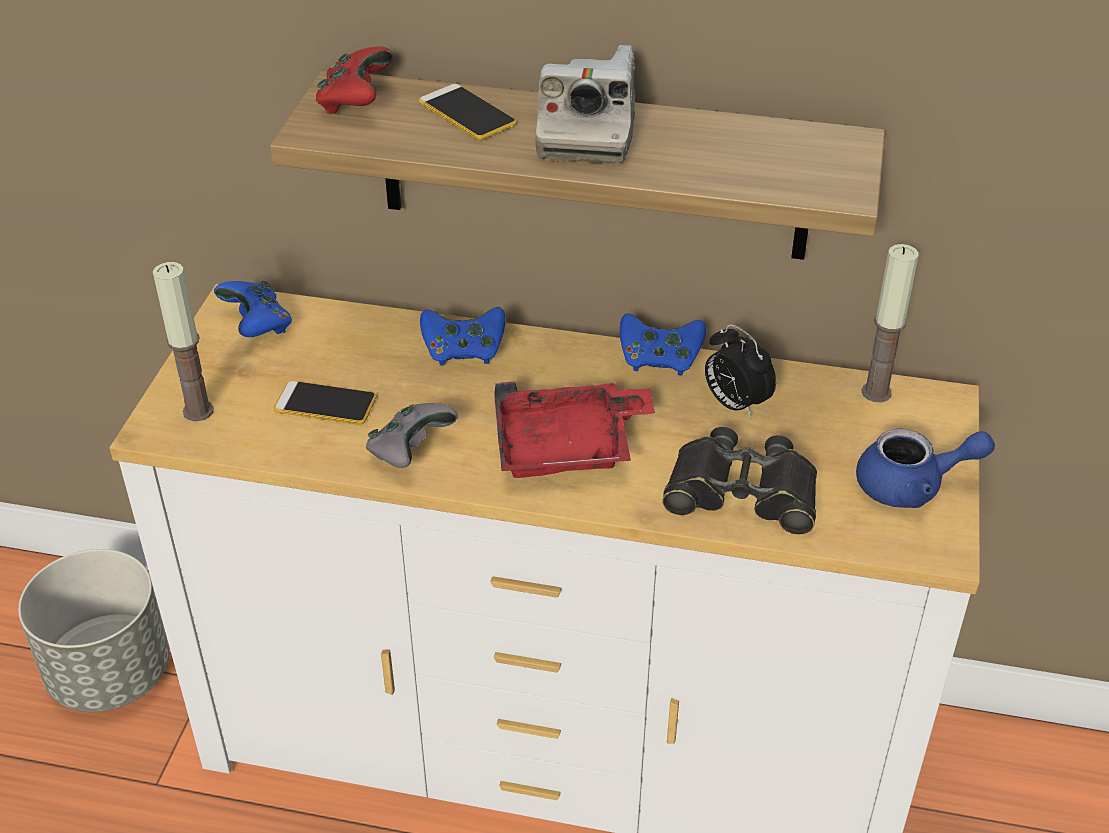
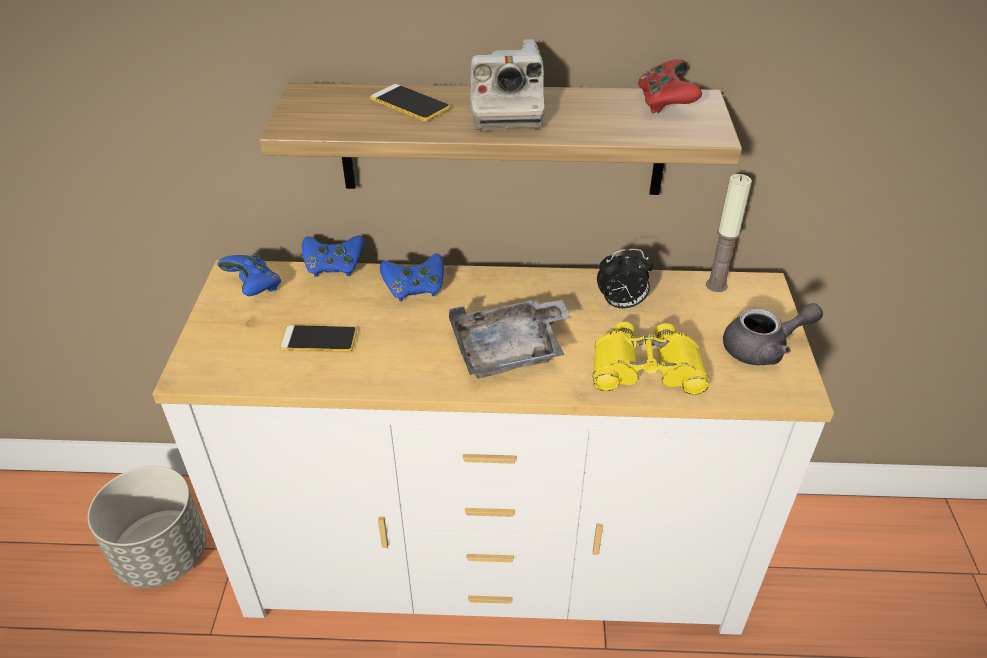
camera: 10 degrees left, 0 degrees up
candle [153,262,214,421] -> none
red game controller [316,46,393,114] -> red game controller moved to [638,59,702,114]
grey game controller [366,403,458,468] -> none
red tray [494,382,655,478] -> grey tray [449,299,572,378]
blue game controller [620,313,706,376] -> blue game controller moved to [302,235,364,277]
black binoculars [662,427,817,535] -> yellow binoculars [593,322,709,395]
alarm clock [705,324,776,418] -> alarm clock turned 45 degrees counterclockwise [597,249,654,308]
blue teapot [856,428,995,508] -> grey teapot [723,303,823,366]

